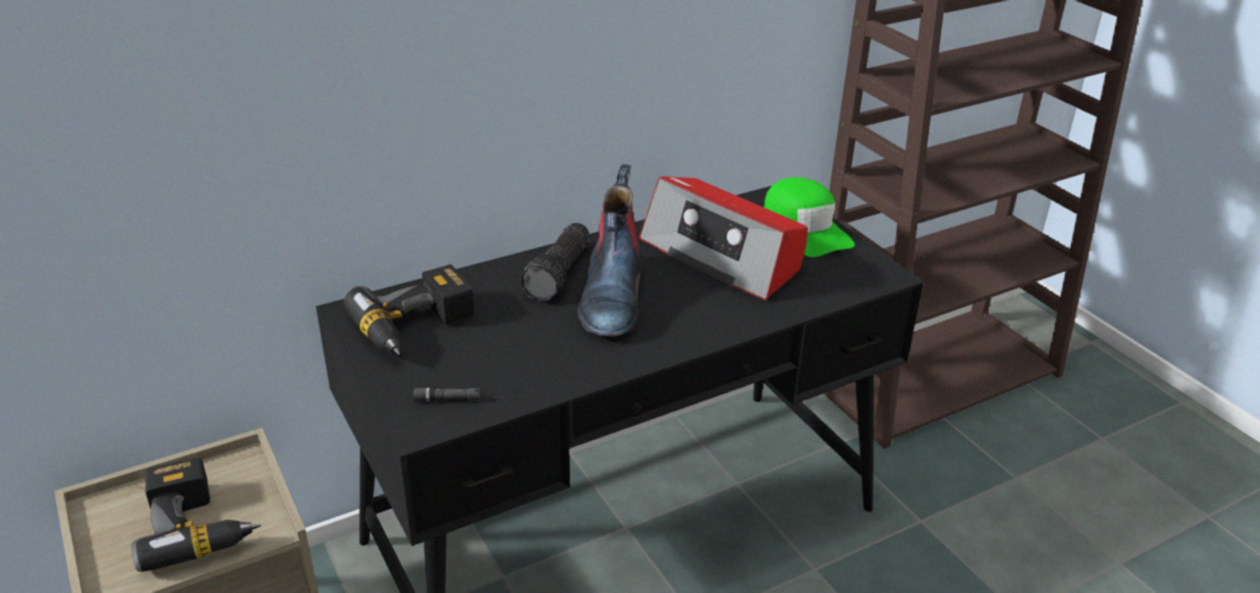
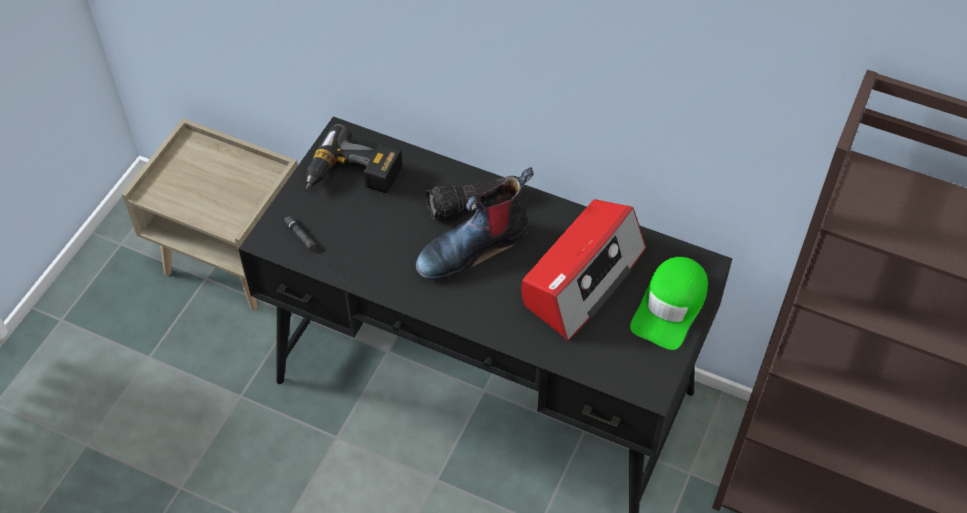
camera: 55 degrees right, 20 degrees up
power drill [131,458,261,572] -> none
radio [639,176,808,300] -> radio turned 150 degrees counterclockwise [521,199,646,341]

